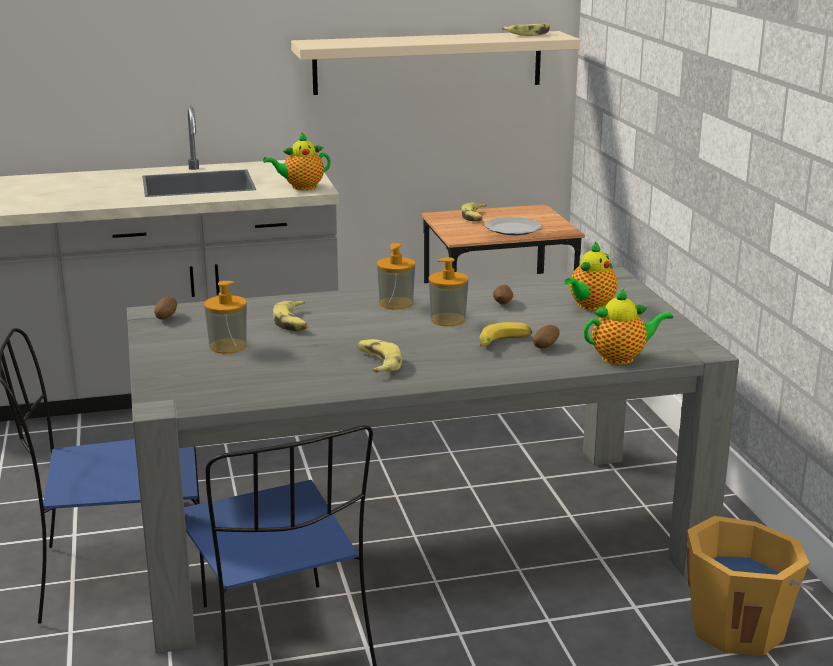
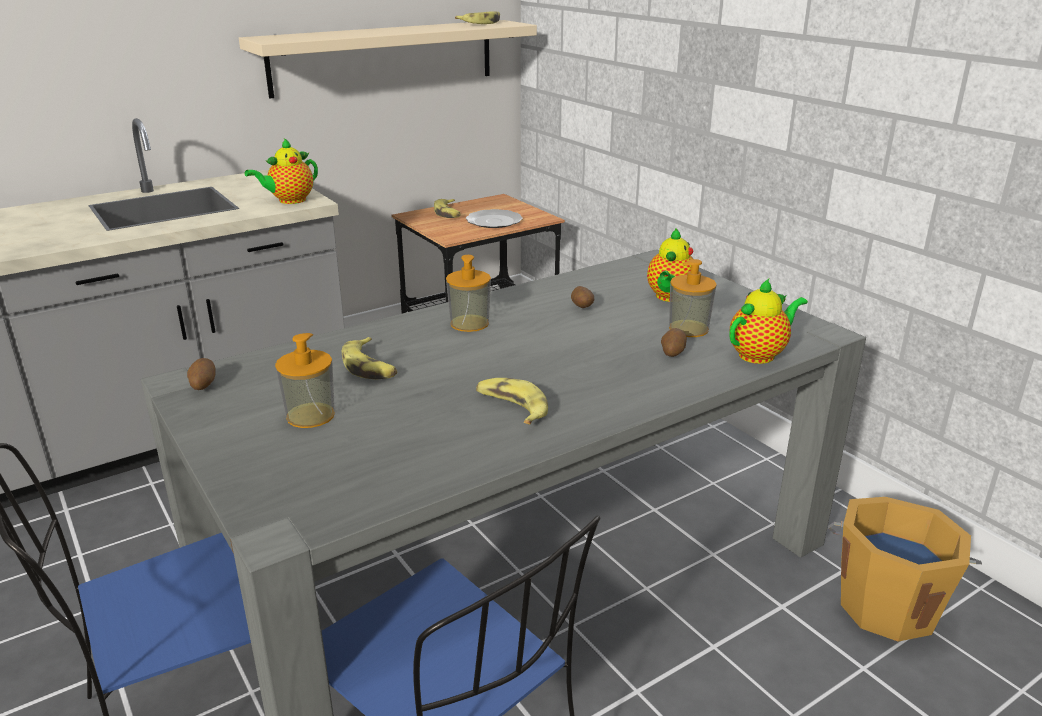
camera: 20 degrees left, 5 degrees up
soap dispenser [429,257,469,326] -> soap dispenser moved to [669,259,717,337]
banana [480,322,532,346] -> none

